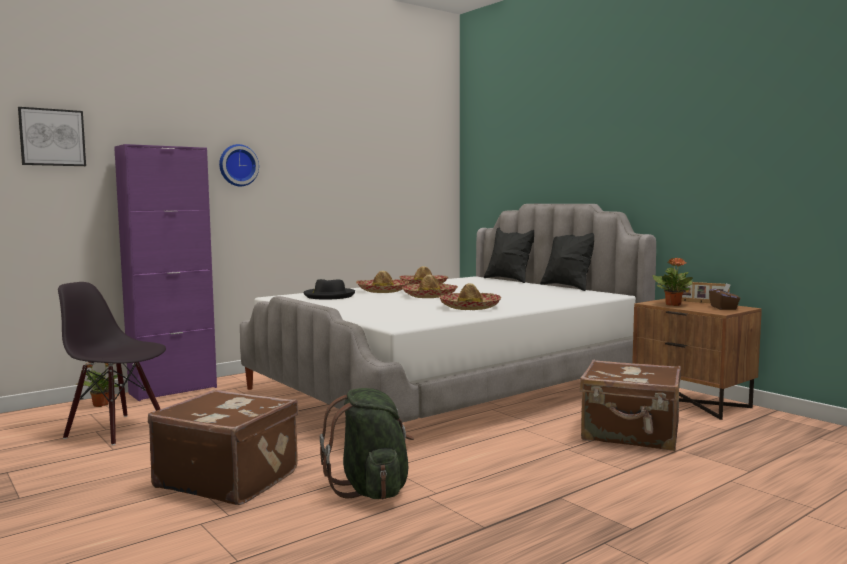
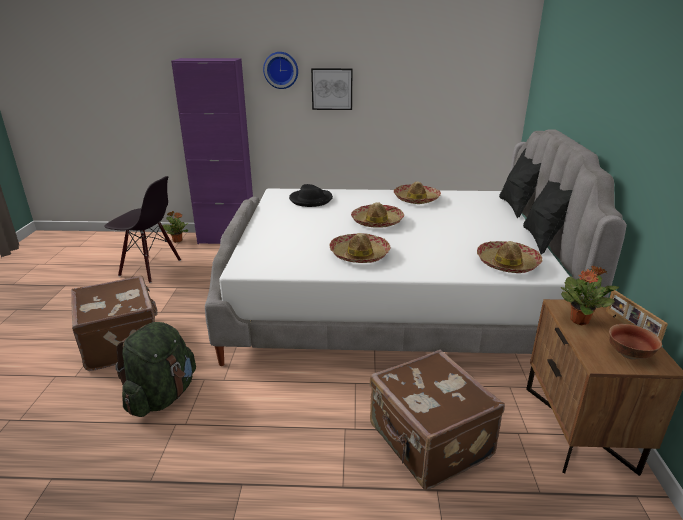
camera: 40 degrees right, 20 degrees up
picture [18,107,86,166] -> picture moved to [311,68,353,110]
black chair [58,282,166,445] -> black chair turned 135 degrees clockwise [105,176,181,283]
hat [356,271,409,293] -> hat moved to [477,241,542,273]
brown tissue box [709,283,740,310] -> bowl [609,324,662,360]

